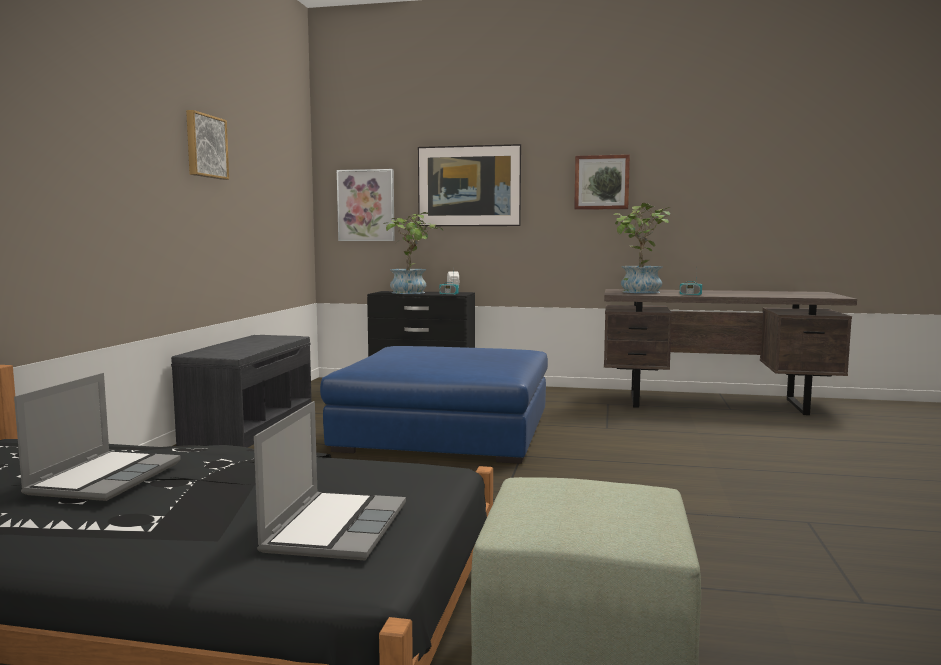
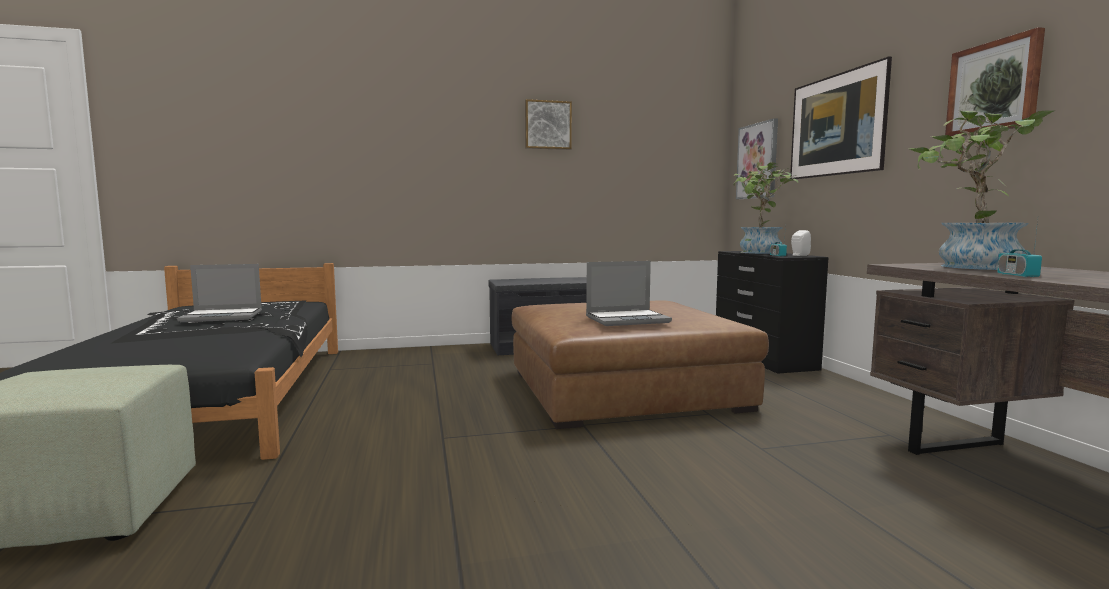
camera: 65 degrees right, 0 degrees up
laptop [254,401,406,560] -> laptop moved to [586,261,672,326]
blue ottoman [320,346,548,464] -> brown ottoman [512,300,769,429]

